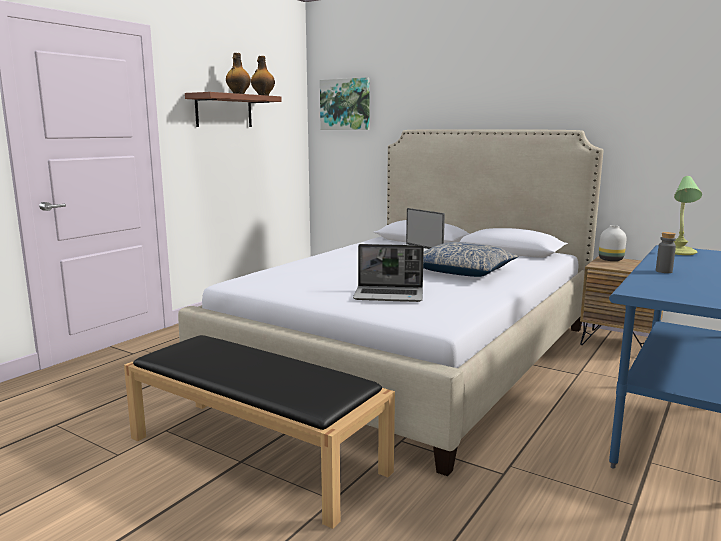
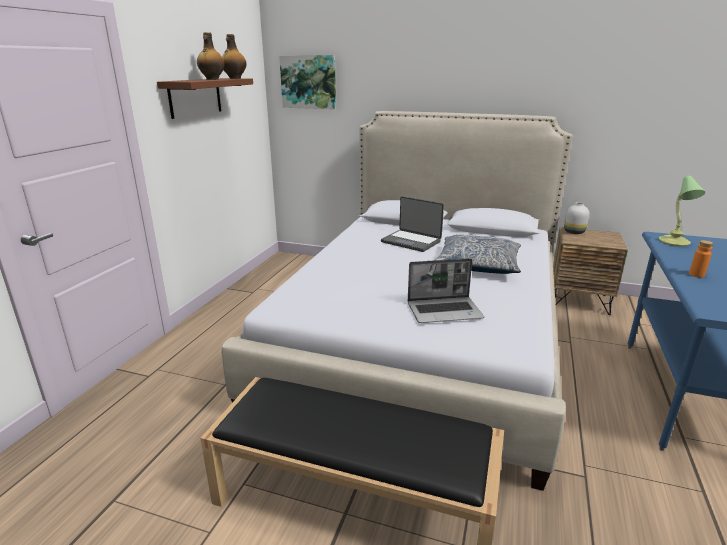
camera: 15 degrees left, 10 degrees up
grey bottle [656,232,676,273] -> orange bottle [689,240,713,278]

